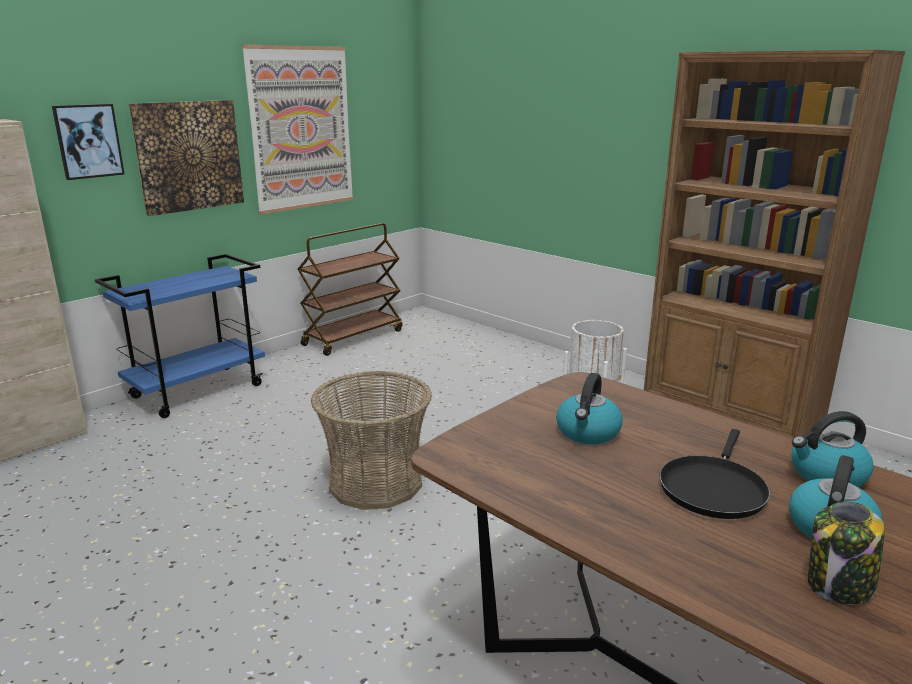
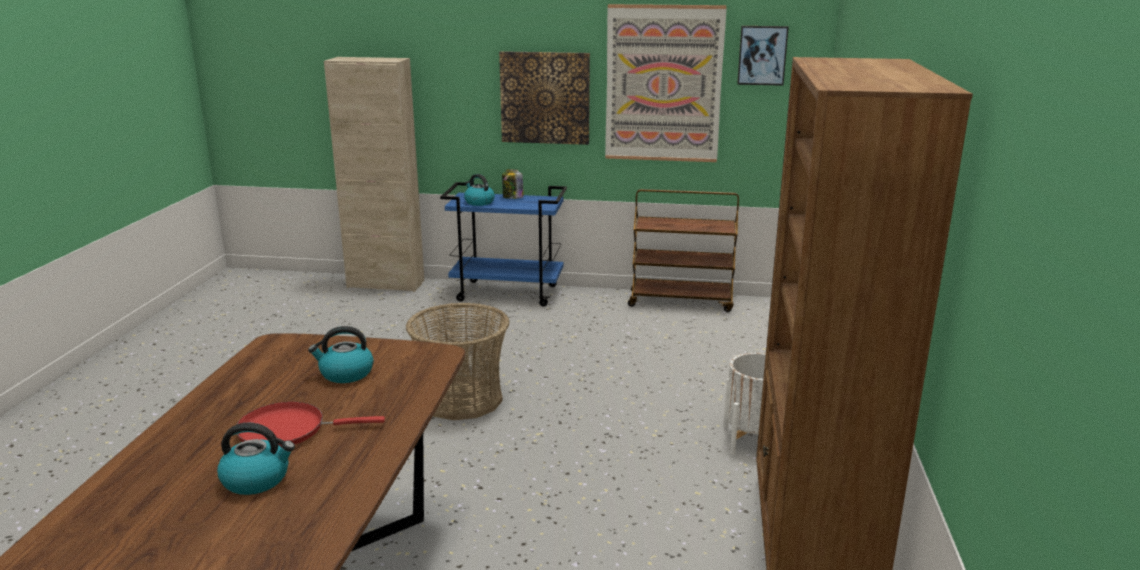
camera: 55 degrees right, 0 degrees up
picture [52,104,125,180] -> picture moved to [737,26,789,86]
black frying pan [660,429,770,519] -> red frying pan [237,402,385,447]
kettle [791,411,874,487] -> kettle moved to [464,174,495,206]
jar [808,501,885,604] -> jar moved to [502,169,524,199]

